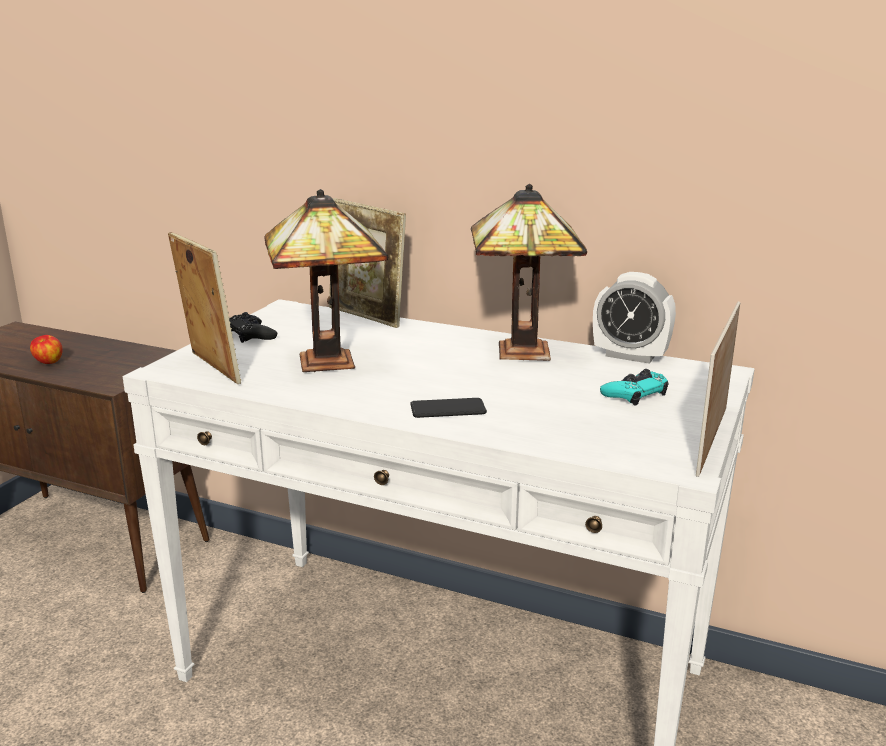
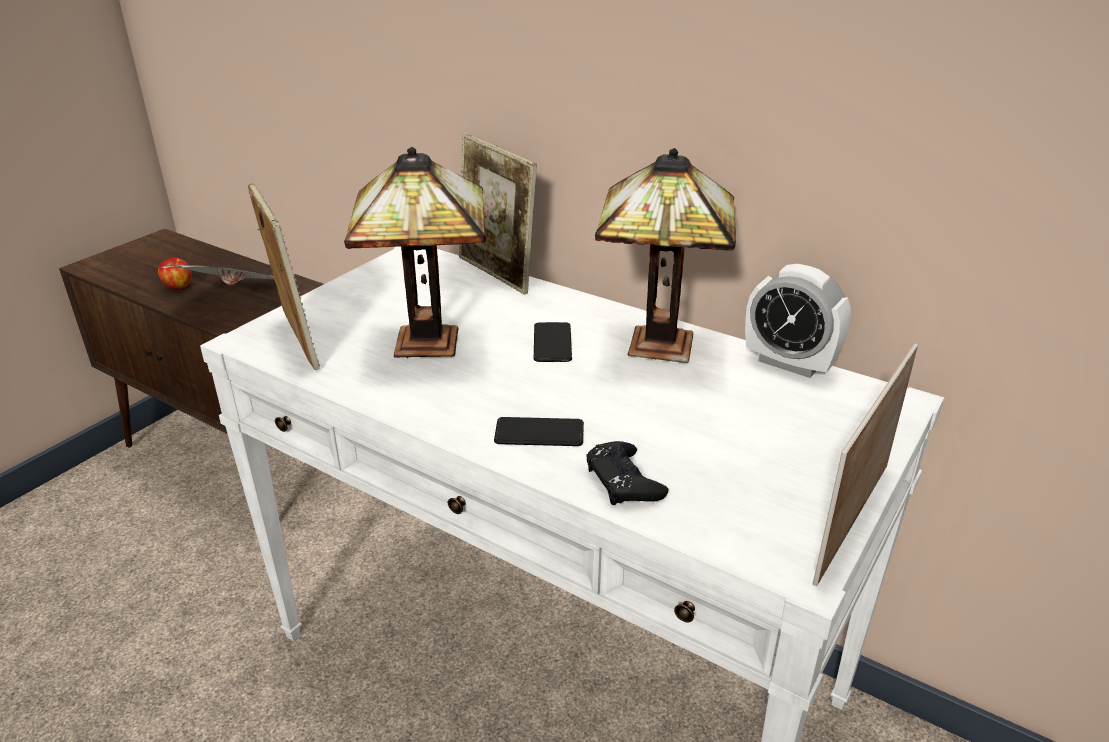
camera: 10 degrees right, 10 degrees up
black game controller [229,312,278,343] -> black game controller moved to [586,441,668,505]
turquoise game controller [600,369,669,406] -> none
none -> newspaper [162,265,274,285]
none -> phone [534,322,572,362]

